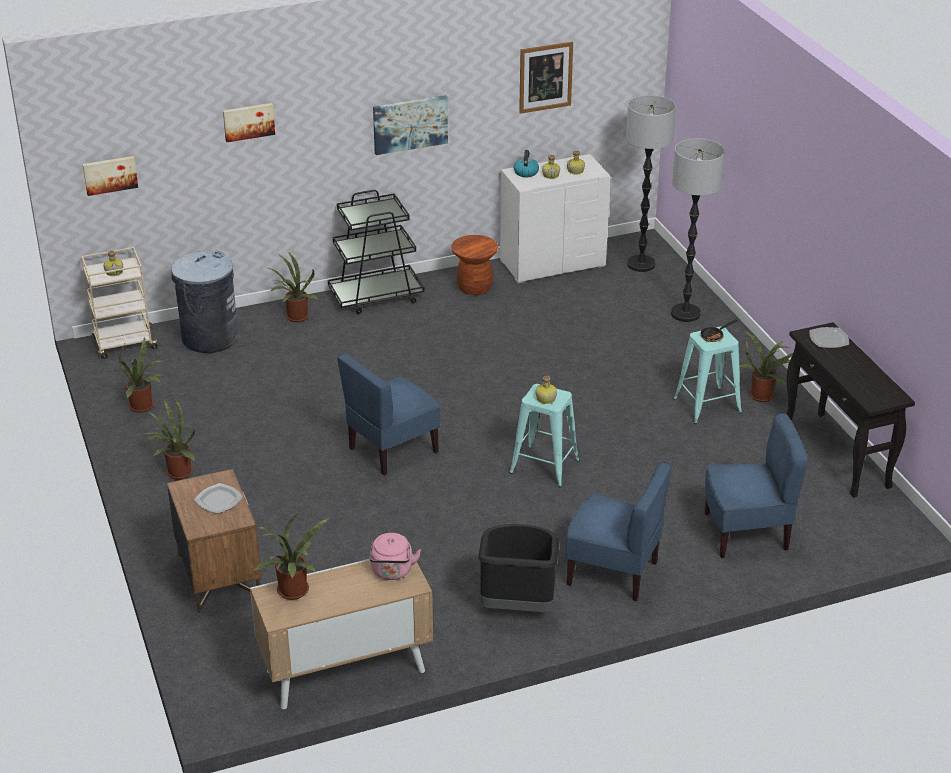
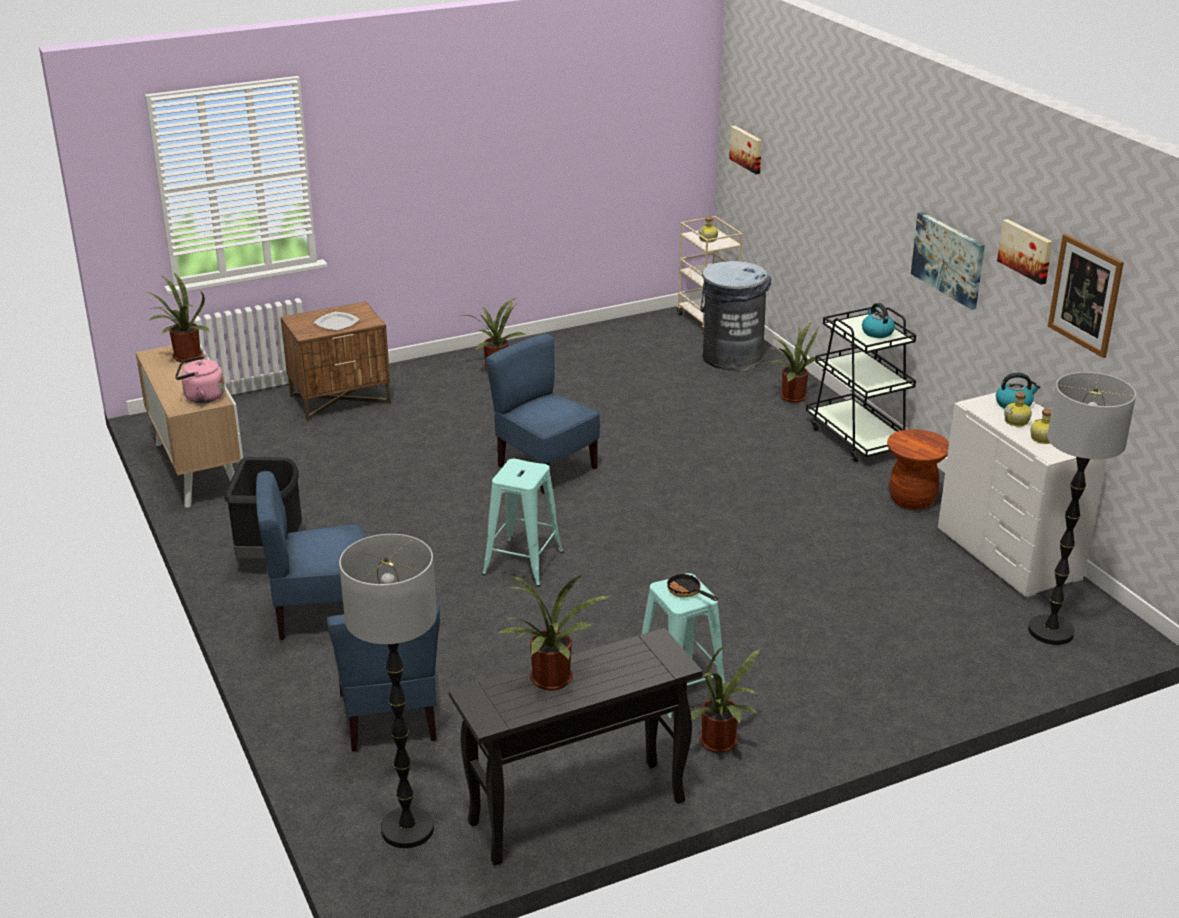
camera: 85 degrees right, 5 degrees down
potted plant [120,338,162,413] -> potted plant moved to [497,574,611,690]
picture [223,103,275,142] -> picture moved to [997,219,1053,285]
bottle [536,376,557,404] -> none
blue chair [566,462,672,601] -> blue chair turned 60 degrees clockwise [256,471,365,640]
floor lamp [671,138,725,322] -> floor lamp moved to [339,534,437,848]
plate [810,327,849,348] -> none
none -> kettle [862,303,895,338]

